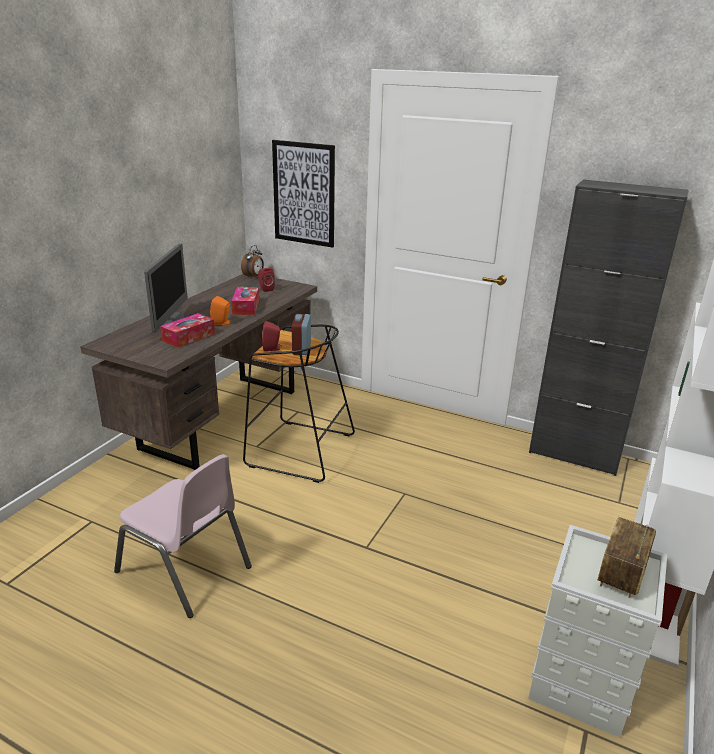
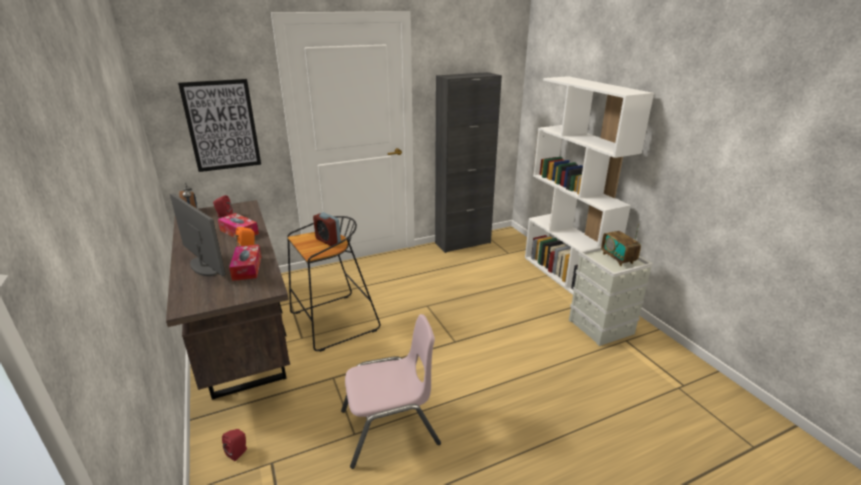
camera: 50 degrees left, 0 degrees up
red speaker [262,321,282,351] -> red speaker moved to [222,429,247,461]

